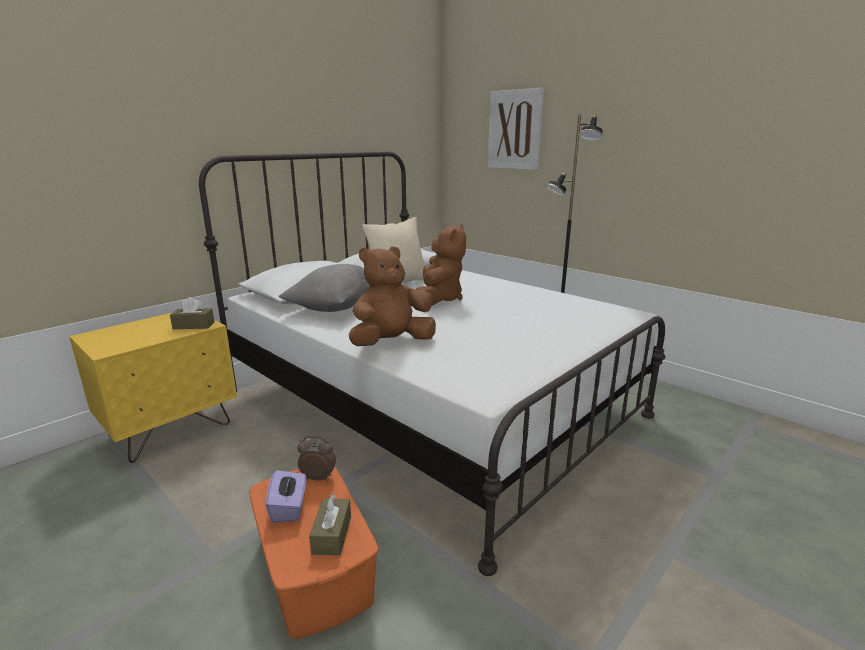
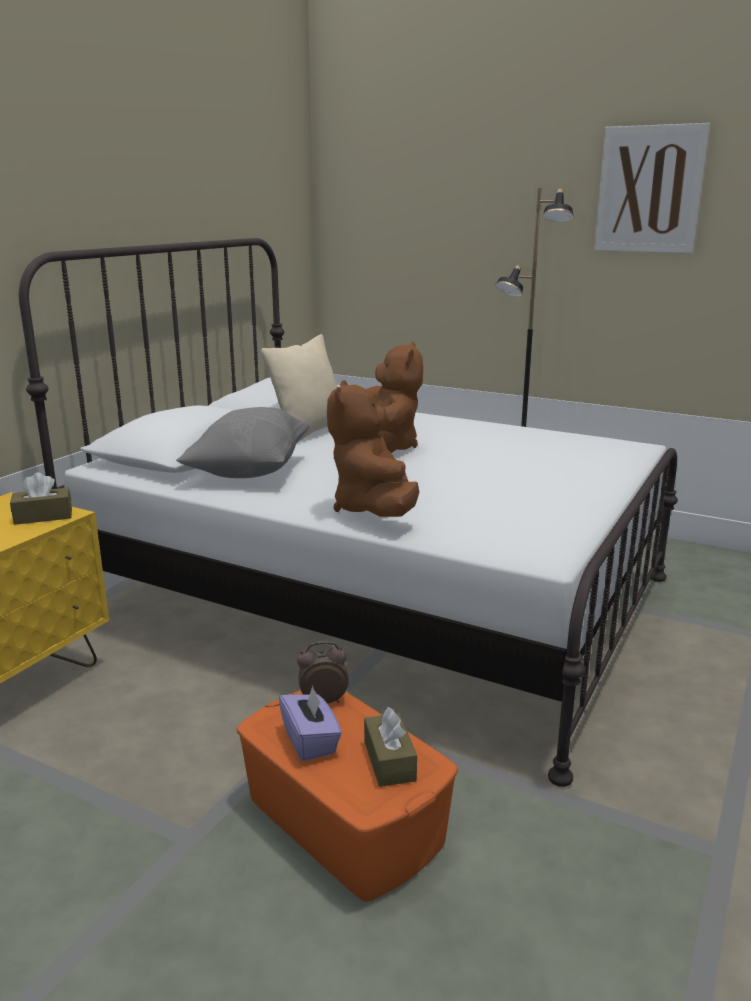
camera: 15 degrees left, 0 degrees up
brown plush toy [349,246,436,346] -> brown plush toy turned 45 degrees counterclockwise [327,380,419,517]
picture [488,88,544,170] -> picture moved to [594,123,710,254]

